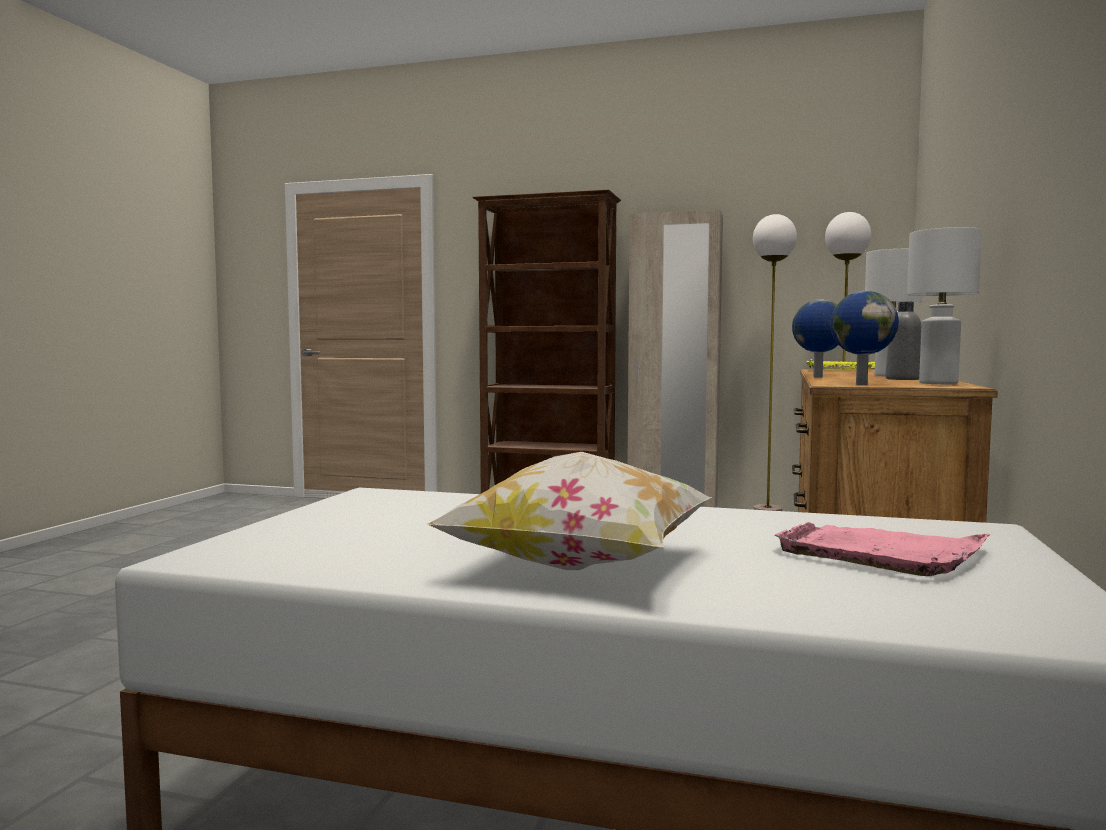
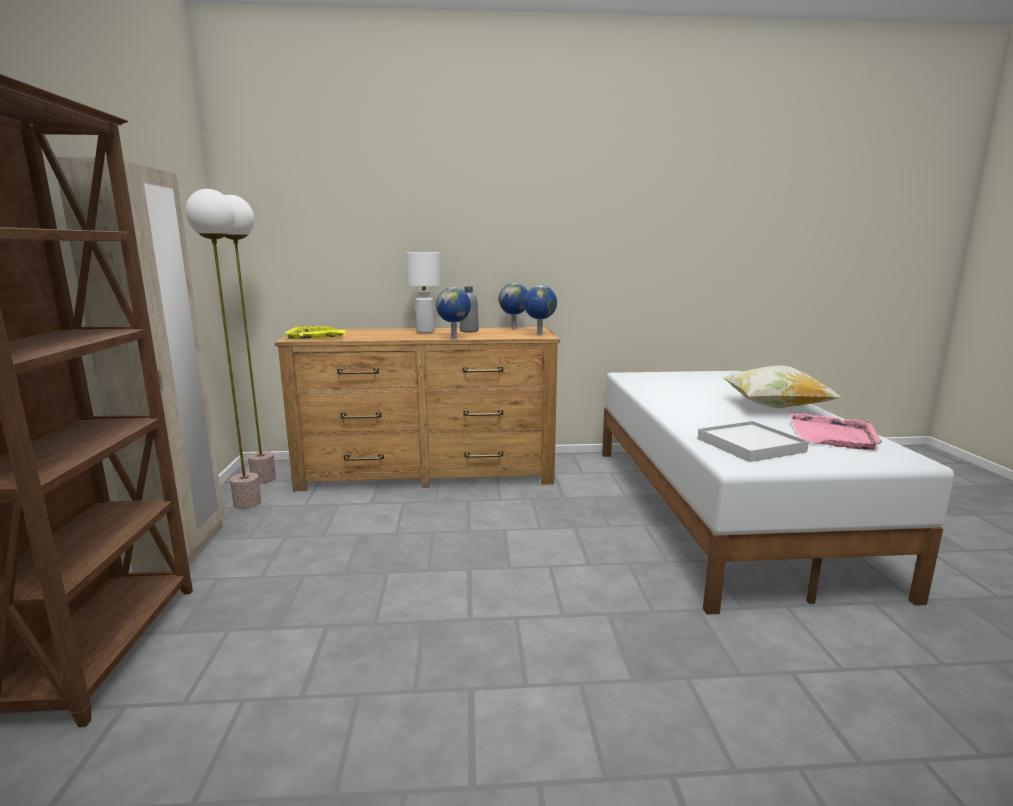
camera: 110 degrees left, 10 degrees up
pink tray [774,522,991,576] -> pink tray moved to [790,413,882,450]
white table lamp [907,227,982,384] -> globe [498,283,528,330]
none -> white tray [698,421,809,462]

